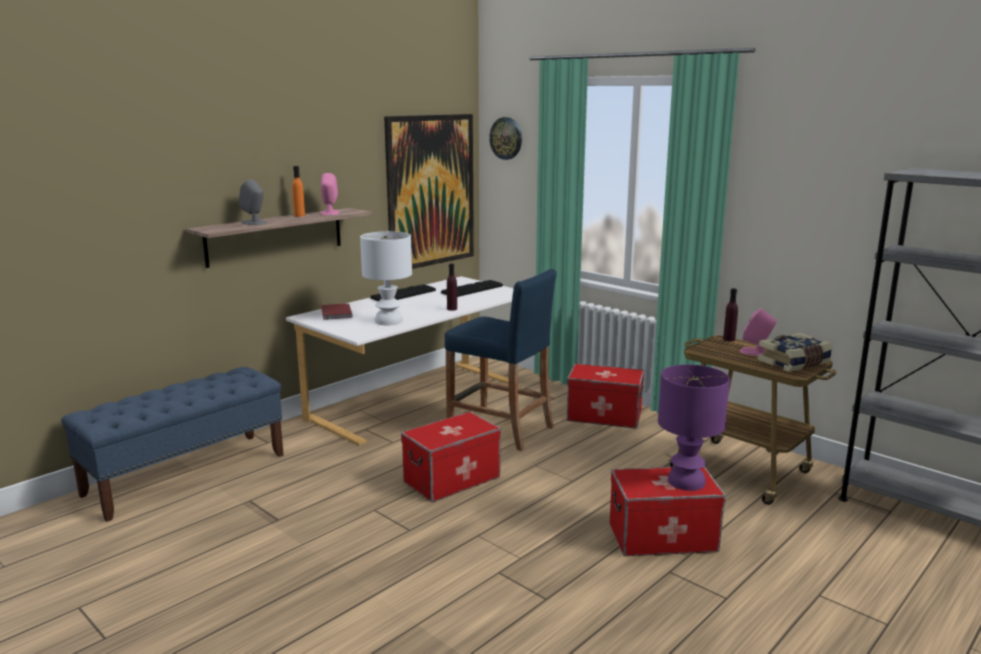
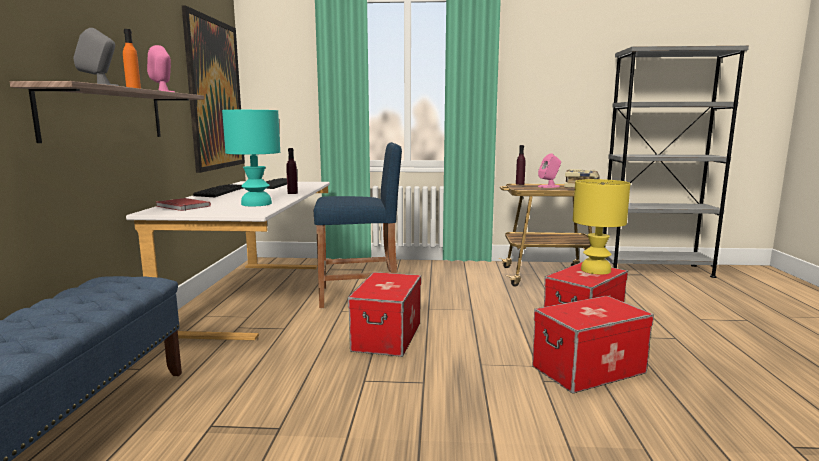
camera: 40 degrees left, 5 degrees down
white table lamp [360,231,412,325] -> turquoise table lamp [222,110,280,206]
wall clock [489,117,522,160] -> none
storage box [566,364,644,428] -> storage box moved to [532,296,654,393]
purple table lamp [658,364,730,491] -> yellow table lamp [573,179,630,275]

